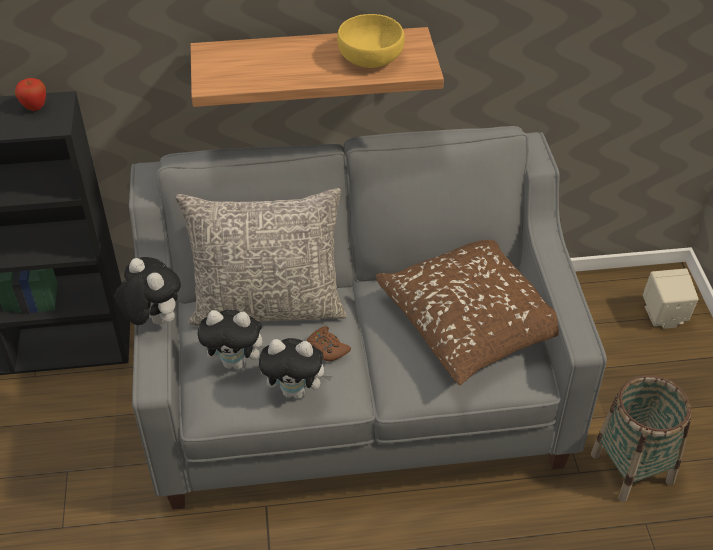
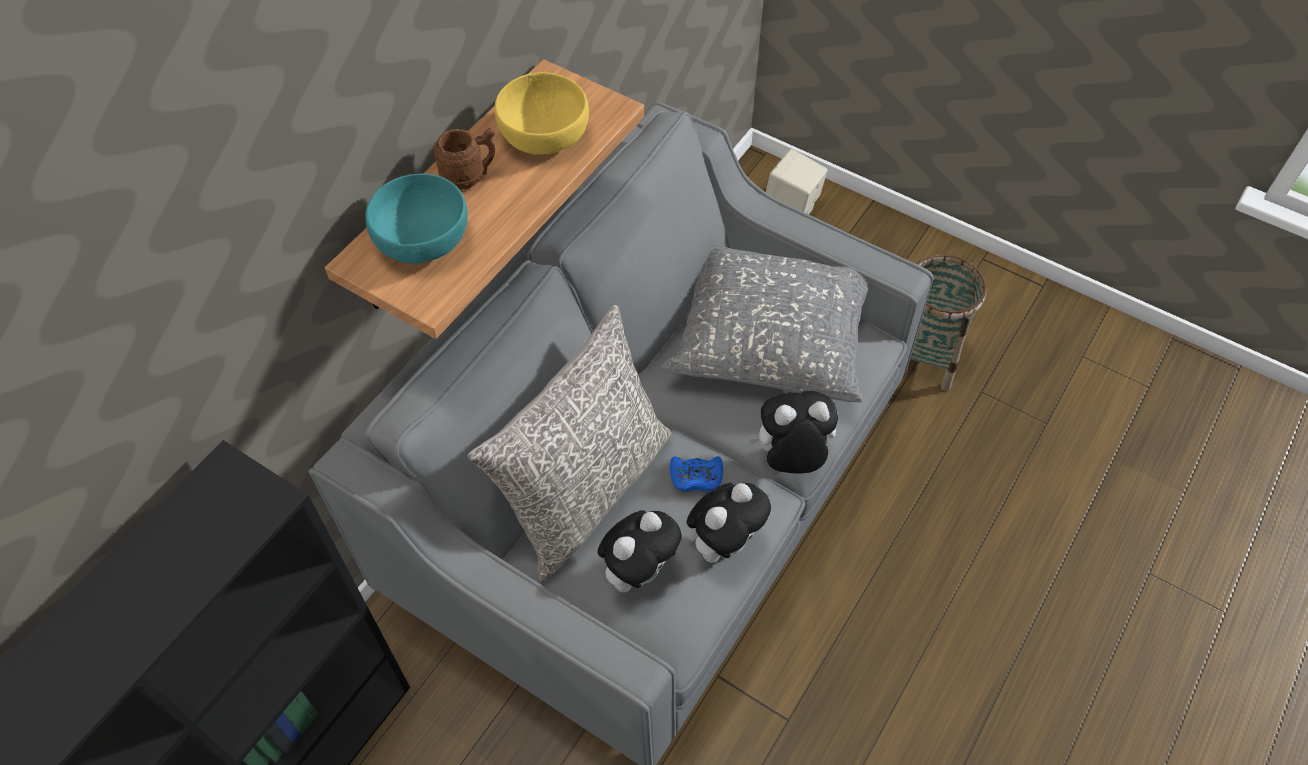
camera: 50 degrees left, 10 degrees up
apple [15,78,46,111] -> none
plush toy [115,257,181,325] -> plush toy moved to [749,391,838,474]
brown game controller [307,326,351,362] -> blue game controller [670,456,723,491]
brown pillow [376,240,559,385] -> grey pillow [662,244,869,403]
none -> turquoise bowl [365,174,468,264]
none -> brown mug [433,128,496,189]

